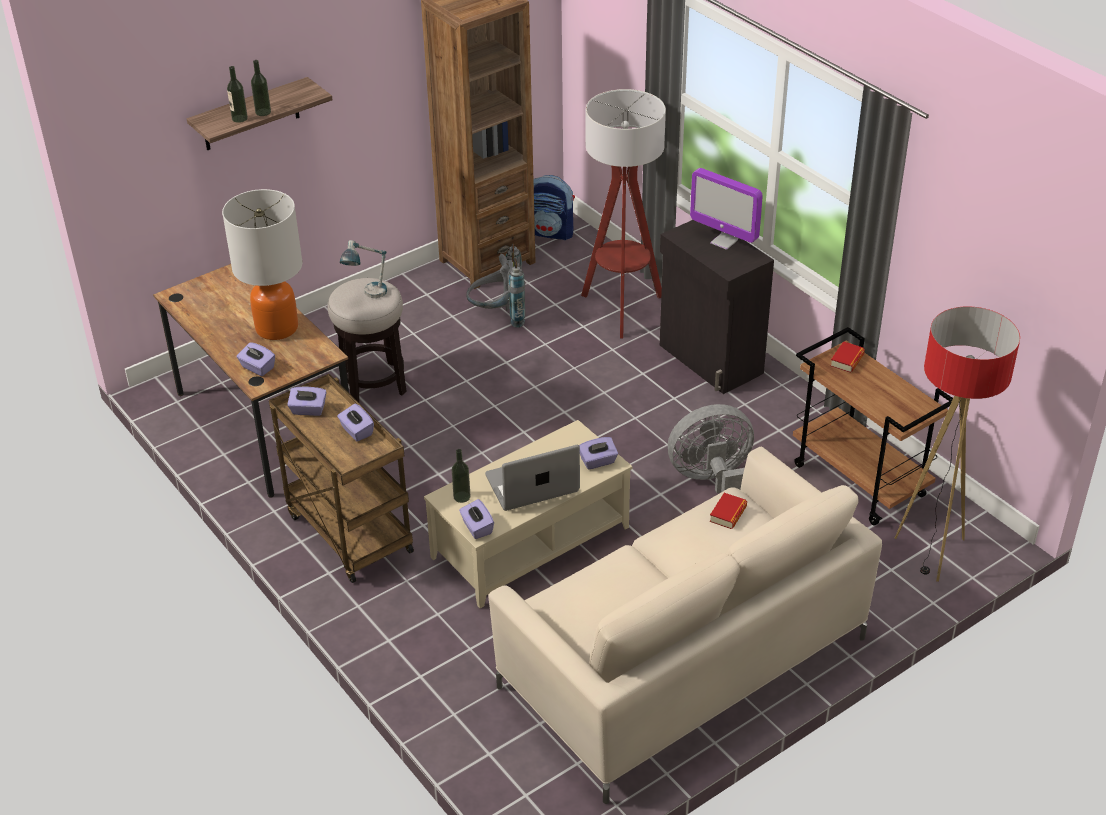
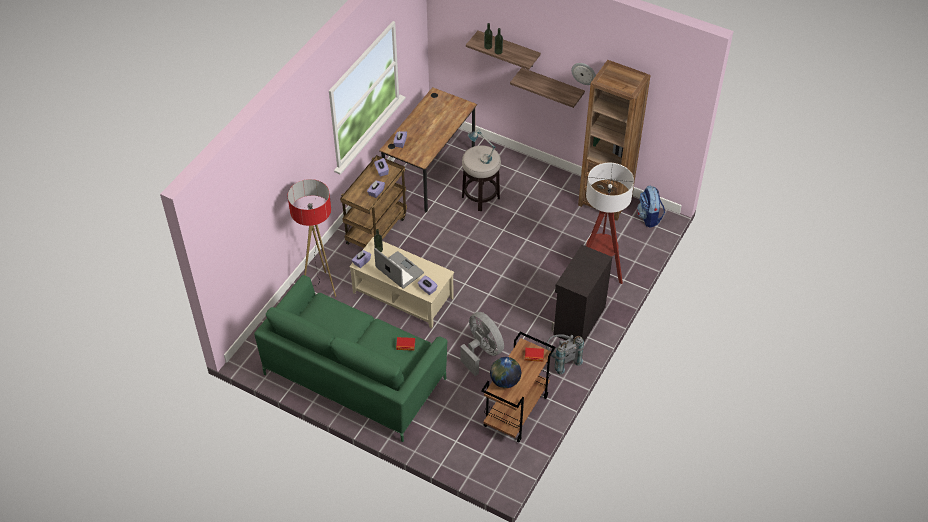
camera: 65 degrees right, 10 degrees up
table lamp [222,189,302,340] -> none
grey backpack [466,244,525,328] -> grey backpack moved to [546,334,584,375]
beige sofa [488,447,882,804] -> green sofa [254,275,447,442]
monitor [690,168,763,250] -> none
floor lamp [895,306,1020,582] -> floor lamp moved to [288,179,336,297]
none -> globe [490,357,521,388]
none -> shelf [510,68,585,108]
none -> wall clock [571,63,596,85]

